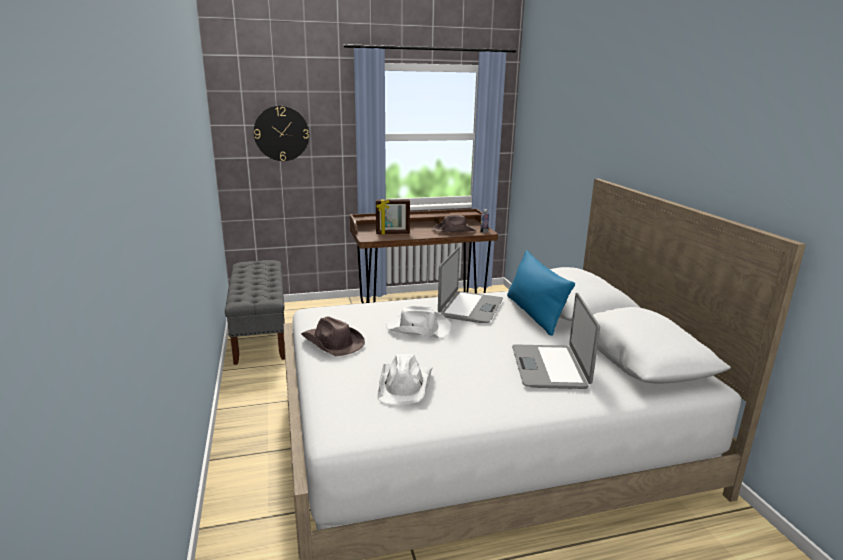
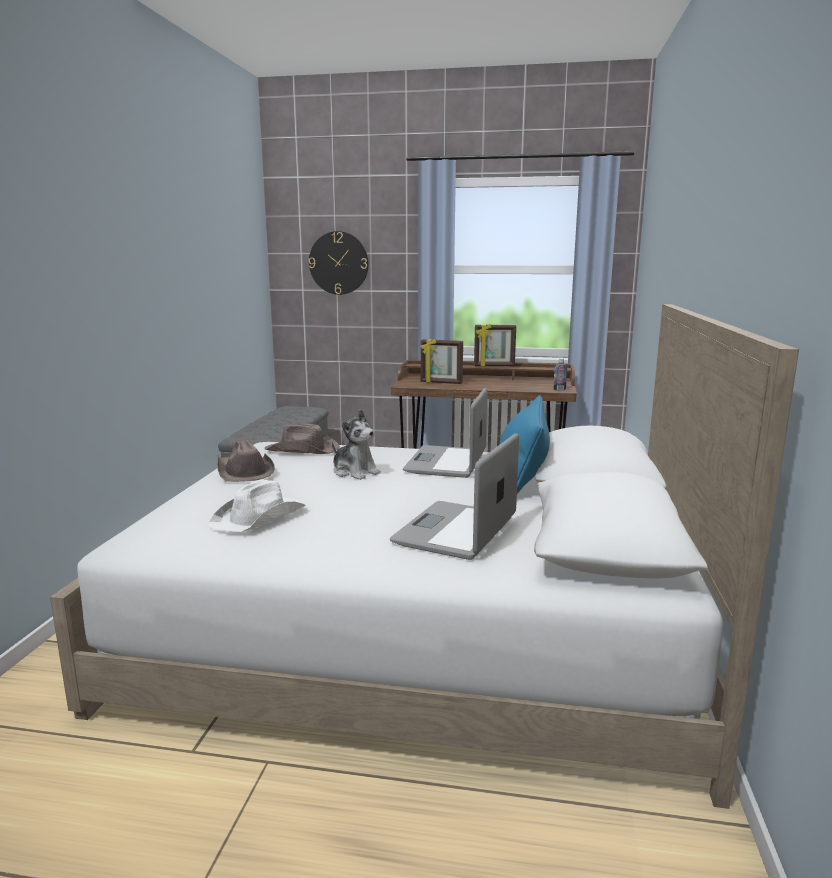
camera: 25 degrees right, 5 degrees down
white hat [386,305,451,338] -> plush toy [332,409,381,480]
brown hat [432,215,476,233] -> brown hat moved to [265,424,340,454]
laptop [438,247,503,323] -> laptop turned 150 degrees clockwise [403,388,487,478]
none -> picture frame [474,324,516,367]

